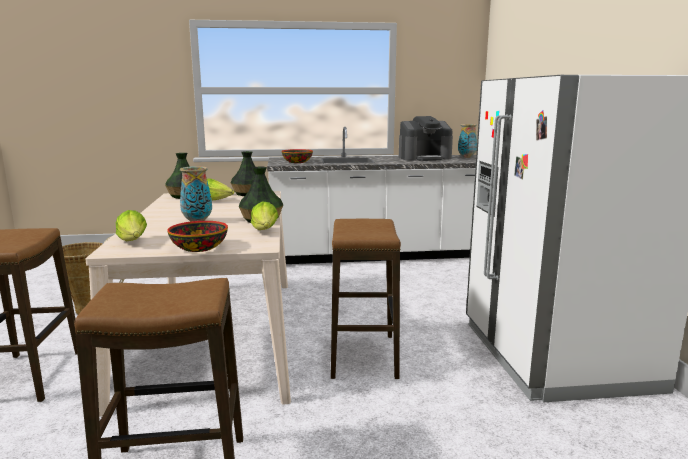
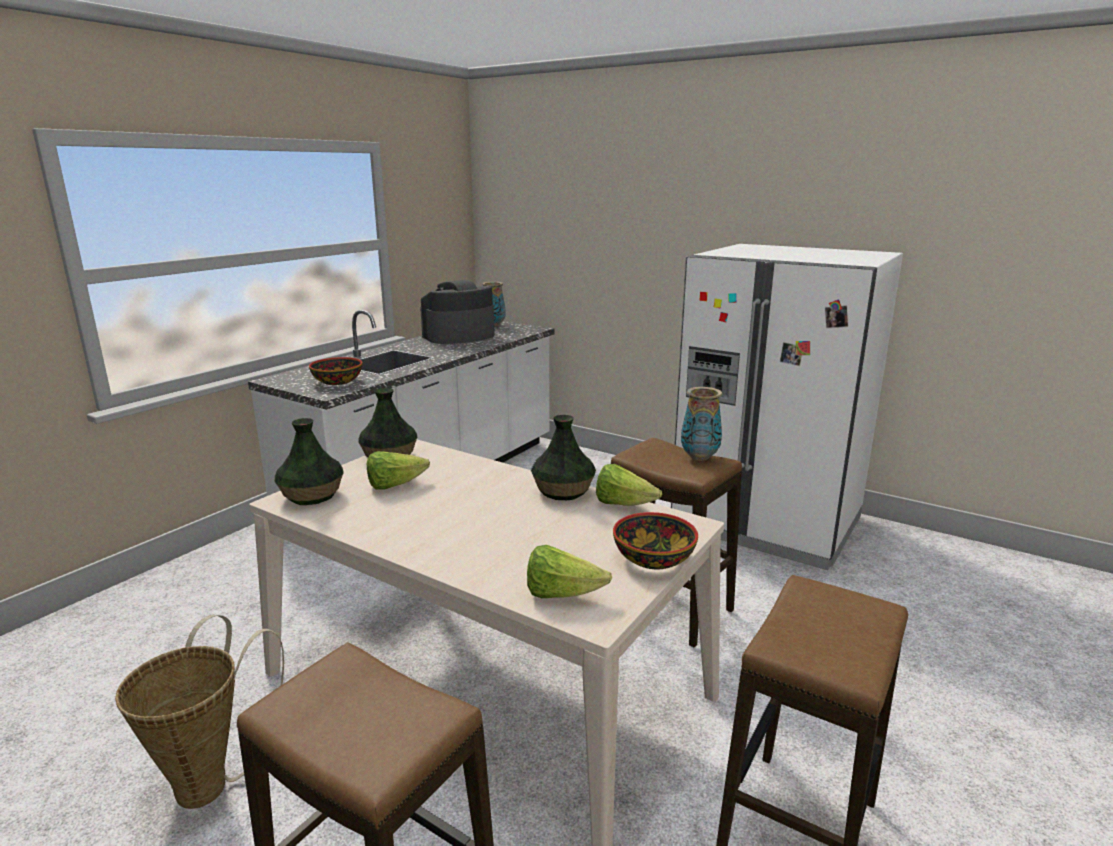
camera: 50 degrees left, 5 degrees up
vase [180,166,212,222] -> vase moved to [681,387,722,461]
coffee machine [399,116,453,161] -> coffee machine turned 150 degrees counterclockwise [420,280,495,344]

